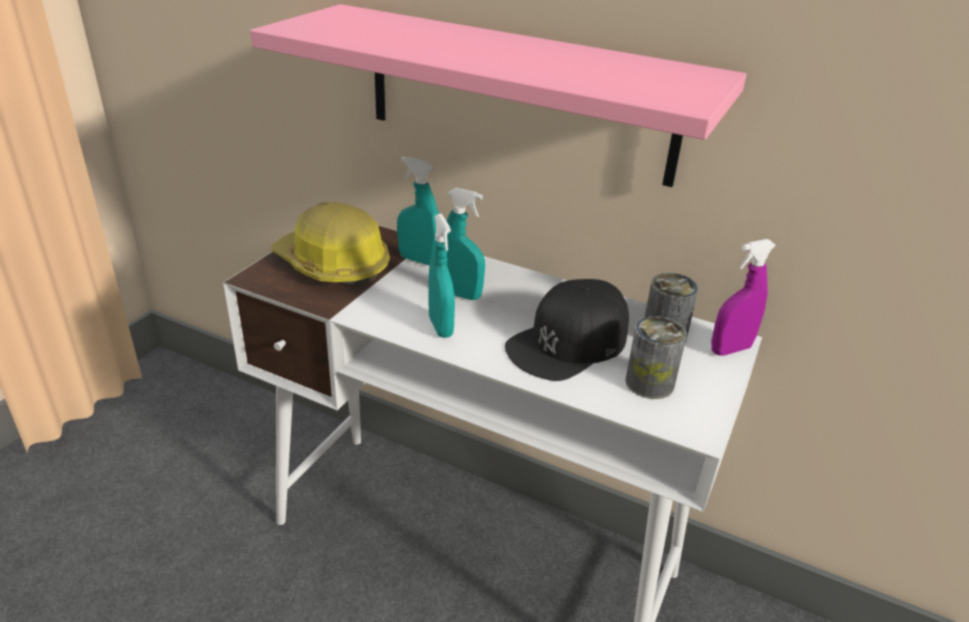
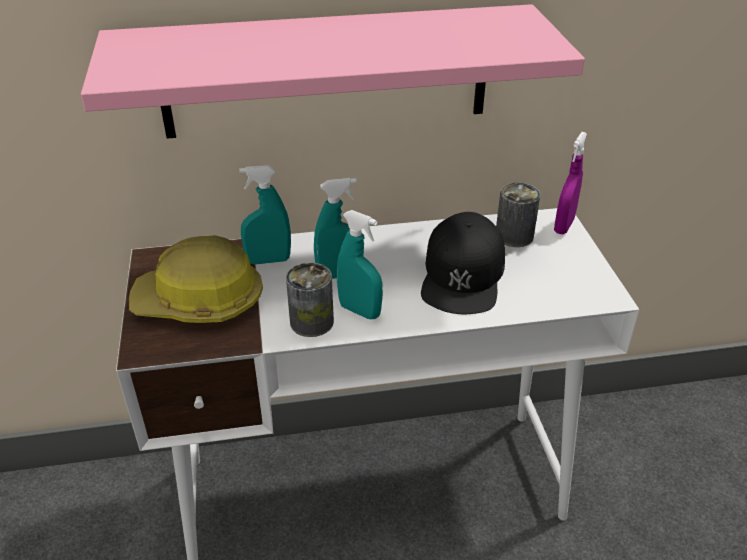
camera: 35 degrees left, 5 degrees up
can [625,316,687,399] -> can moved to [286,263,334,337]

